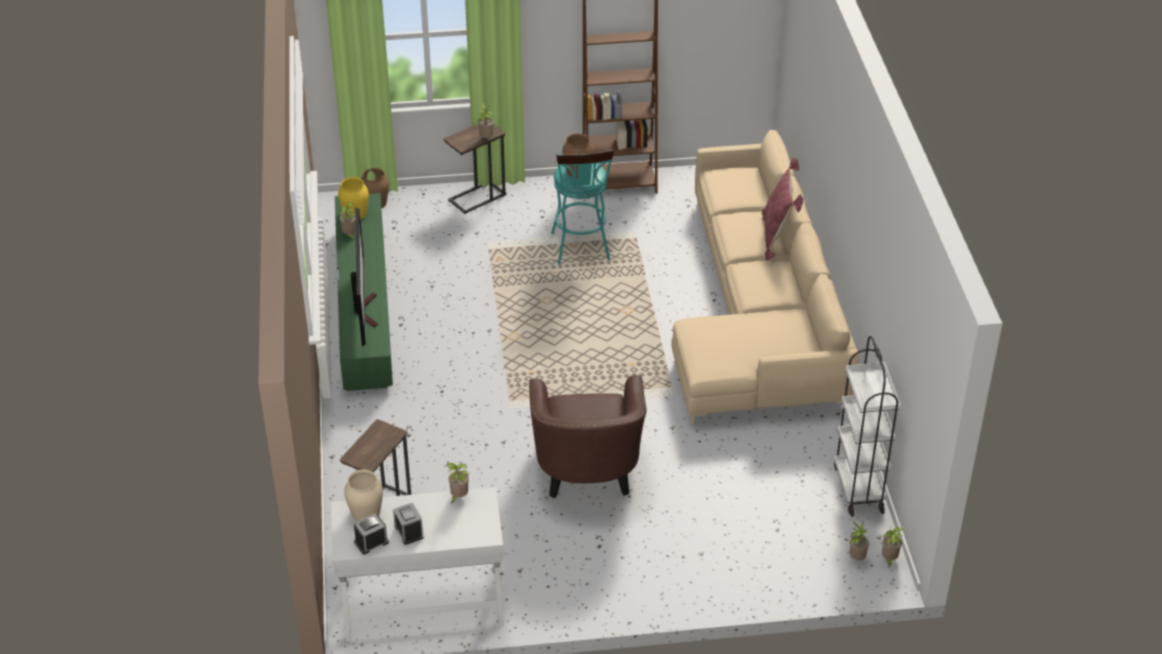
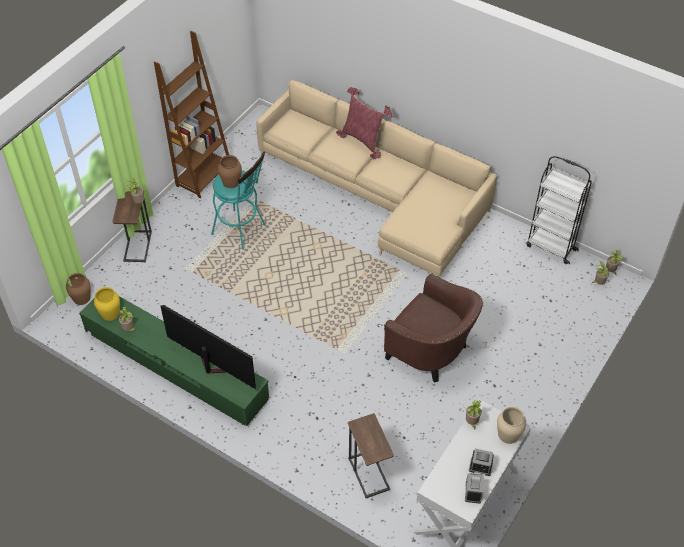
camera: 50 degrees left, 10 degrees up
beige vase [344,470,383,521] -> beige vase moved to [497,407,526,444]

